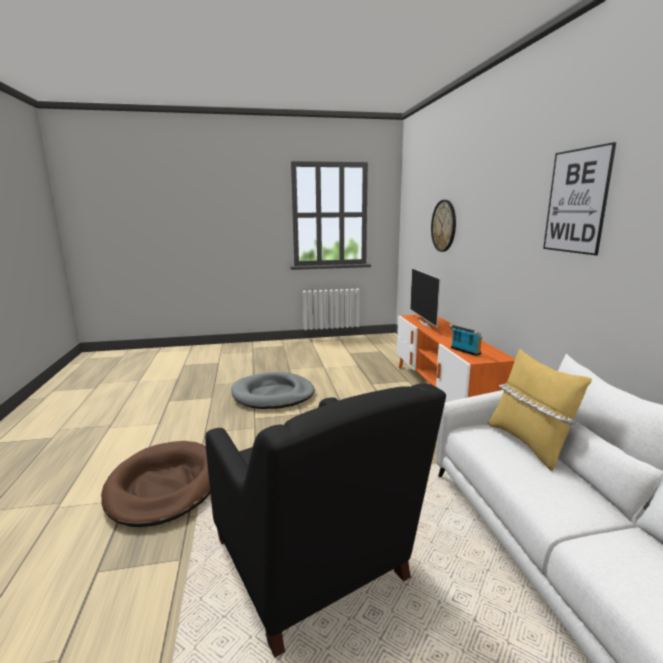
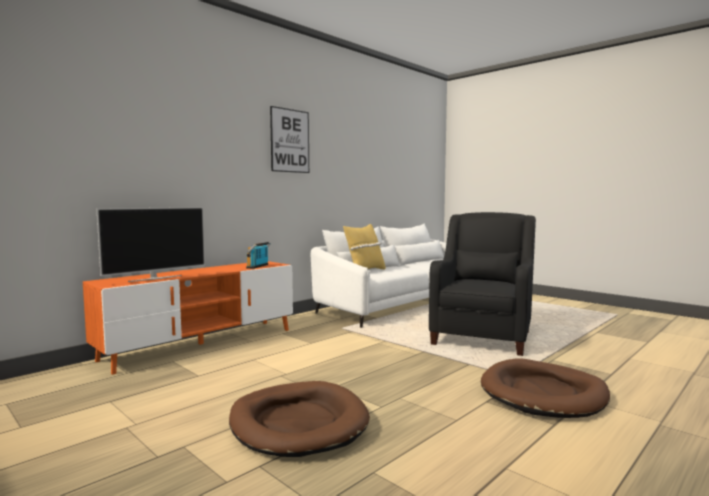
camera: 125 degrees left, 10 degrees down
grey dog bed [231,372,314,409] -> brown dog bed [229,381,370,457]
wall clock [431,200,456,252] -> none

